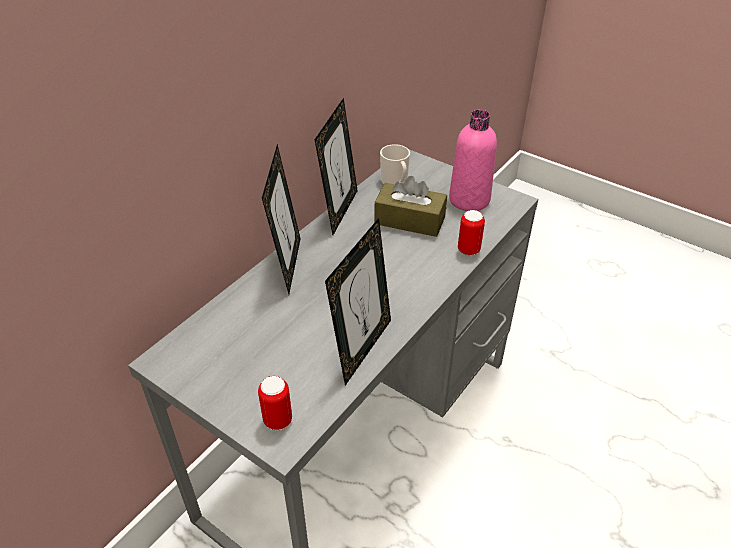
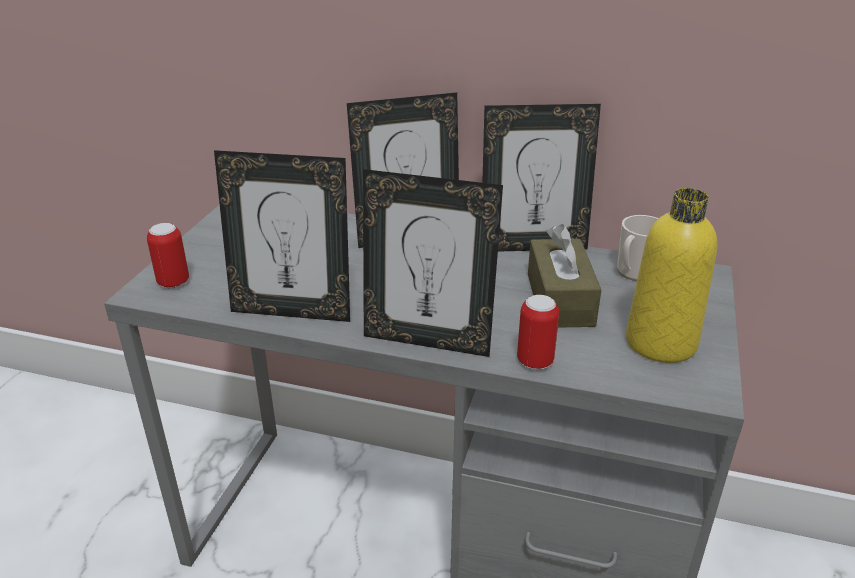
camera: 70 degrees right, 10 degrees down
pink bottle [449,110,497,211] -> yellow bottle [626,188,717,363]
none -> picture frame [363,169,503,357]

